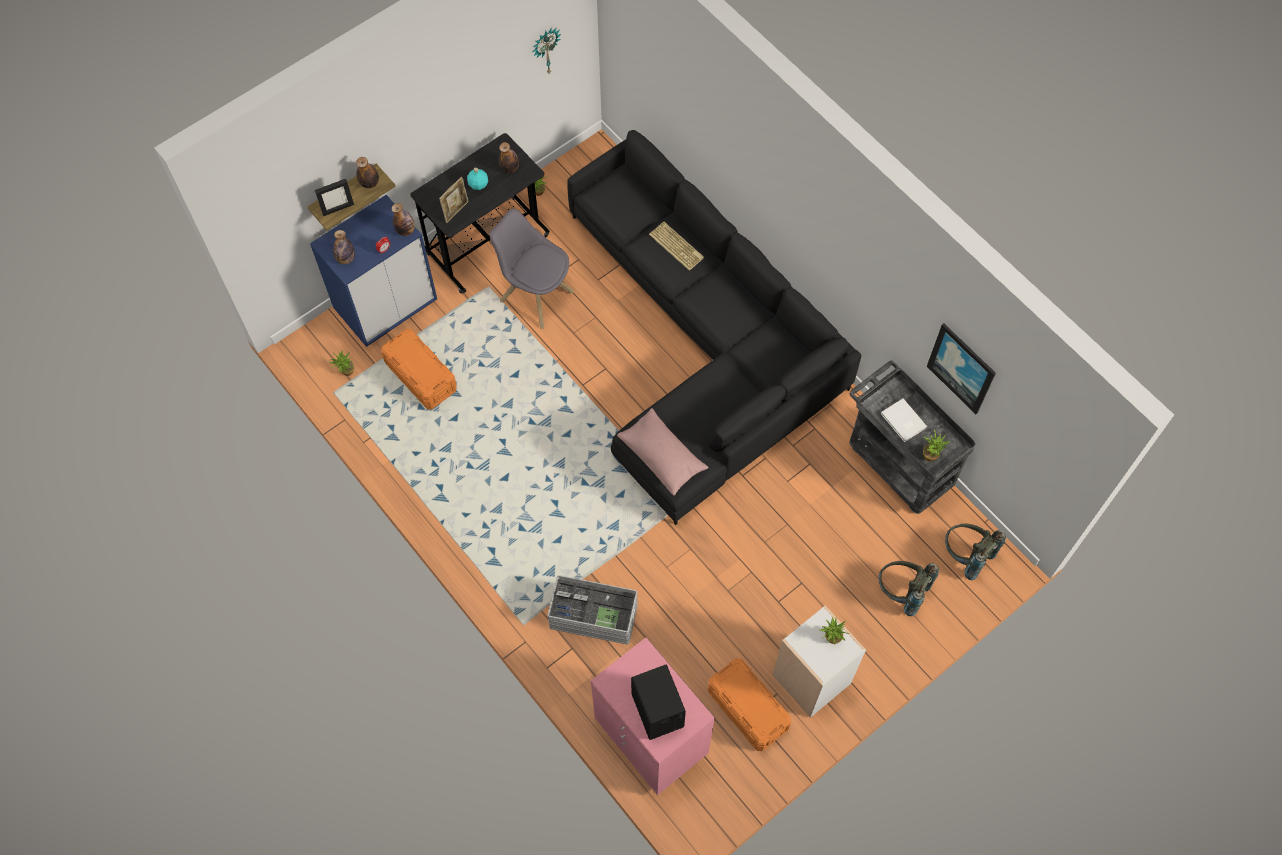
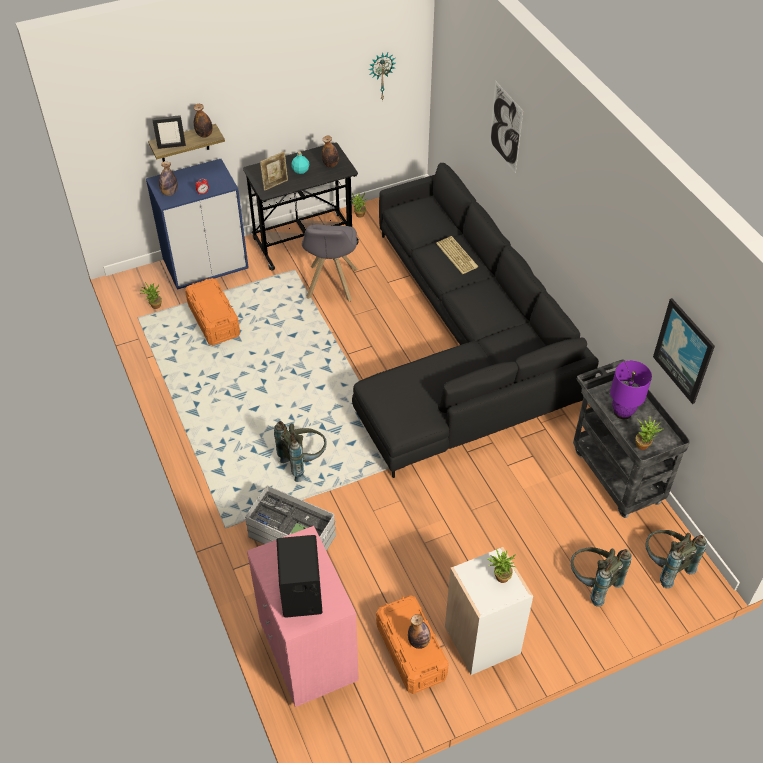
camera: 15 degrees right, 15 degrees down
bottle [391,203,415,236] -> bottle moved to [408,614,431,649]
grey chair [490,208,574,329] -> grey chair turned 135 degrees counterclockwise [302,224,357,302]
pink pillow [617,408,709,496] -> none
white book [881,398,927,442] -> purple table lamp [610,361,652,419]
none -> grey backpack [274,421,327,482]
none -> picture [489,81,523,173]

